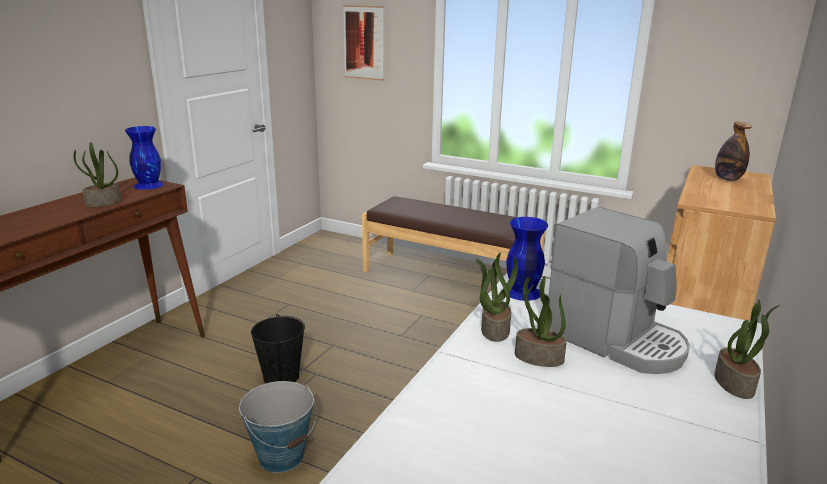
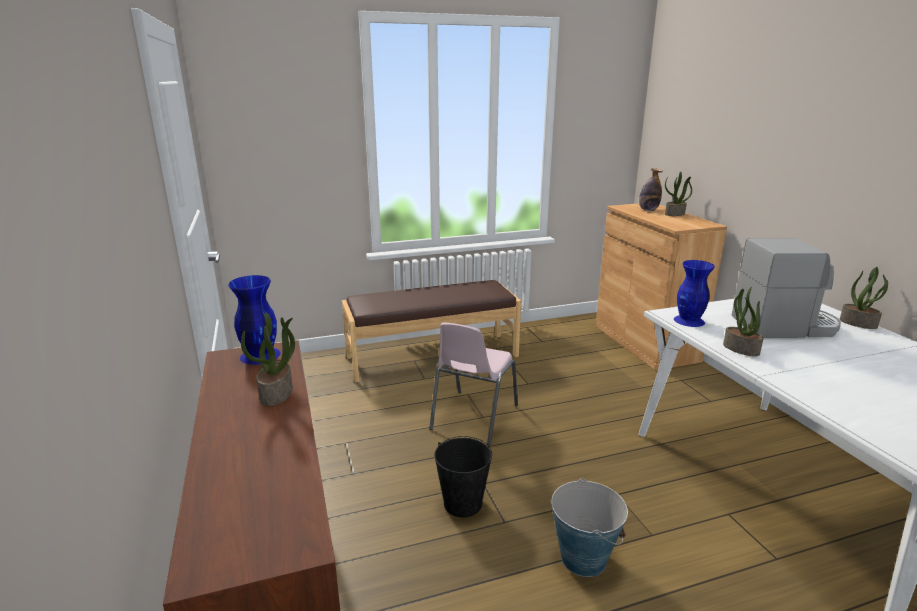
camera: 45 degrees left, 0 degrees up
picture [343,5,384,80] -> none
potted plant [515,276,567,367] -> potted plant moved to [665,172,692,216]
none -> pink chair [429,323,518,445]

